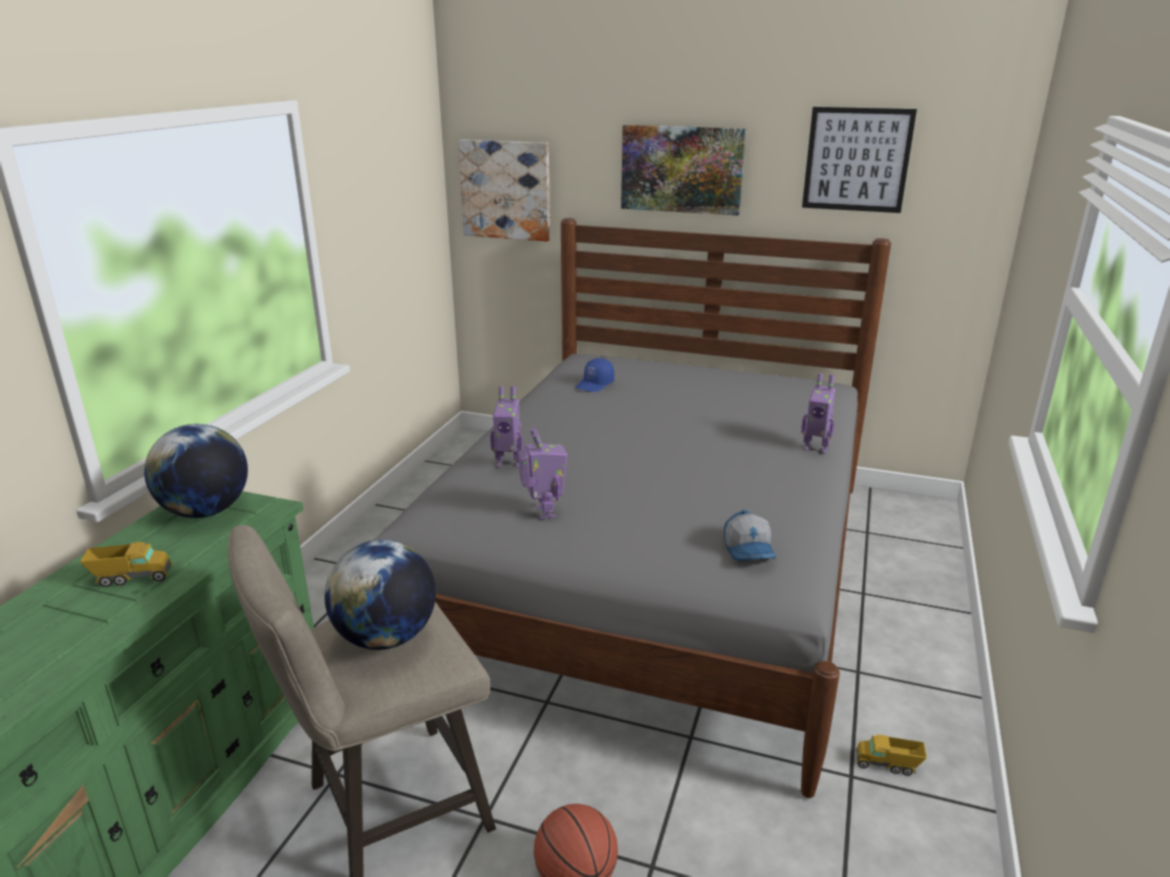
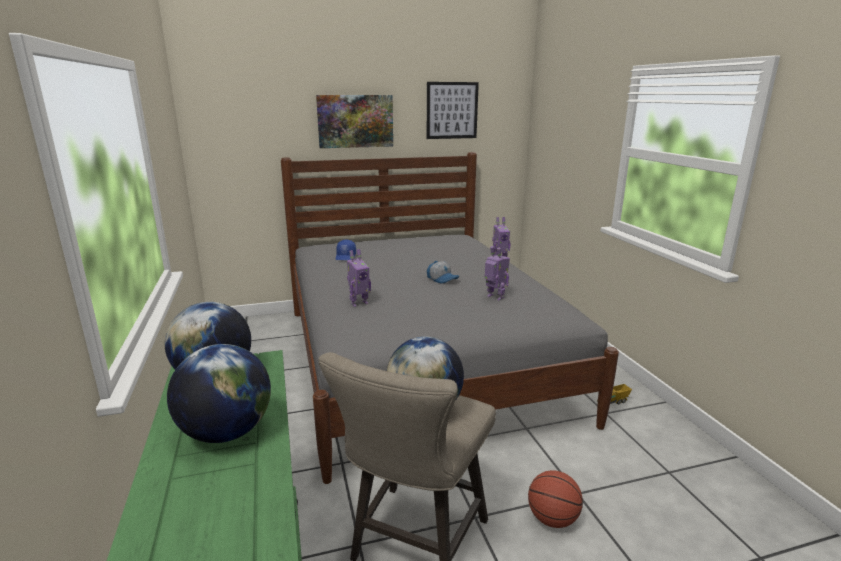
camera: 35 degrees left, 5 degrees down
toy truck [80,542,172,587] -> globe [167,344,271,443]
picture [458,139,550,241] -> none
toy robot [518,428,567,519] -> toy robot moved to [485,246,510,300]
cap [724,510,777,561] -> cap moved to [427,261,459,284]

